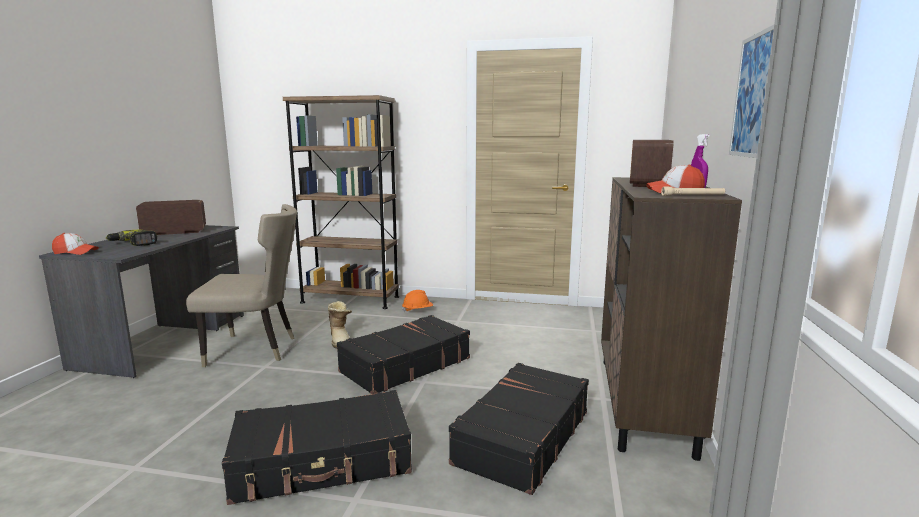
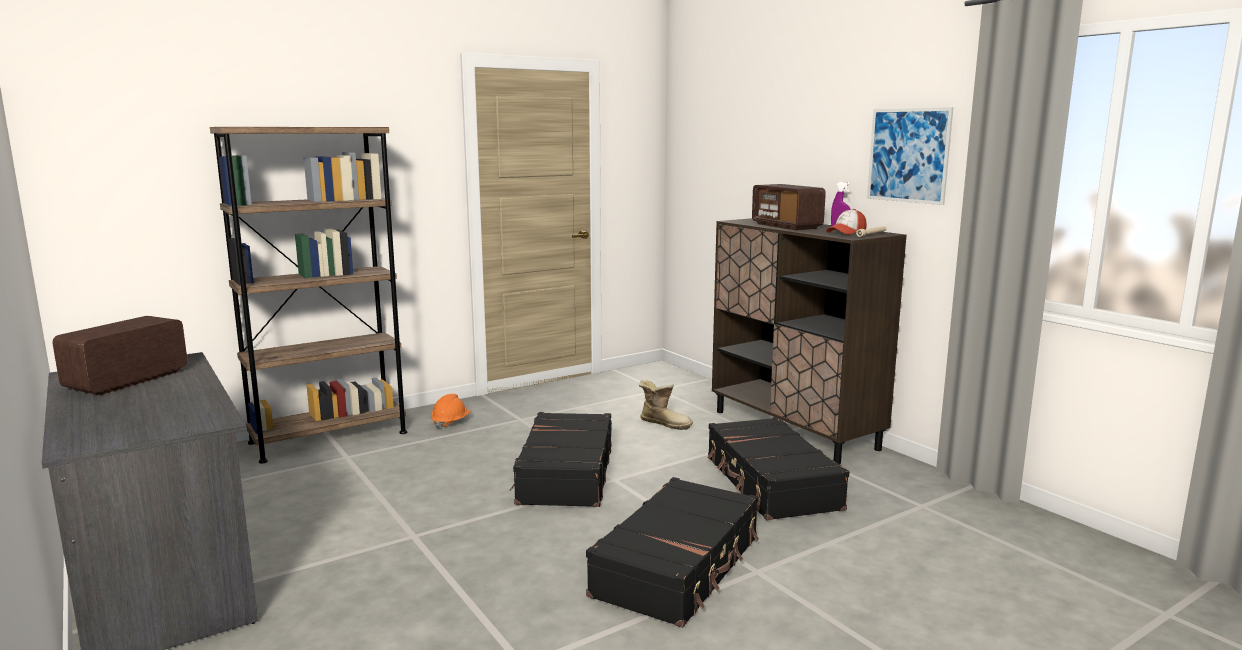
camera: 45 degrees left, 0 degrees up
cap [52,233,99,255] -> none
power drill [105,230,157,246] -> none
beige chair [186,204,297,367] -> none
boot [328,301,352,349] -> boot moved to [639,380,693,430]

